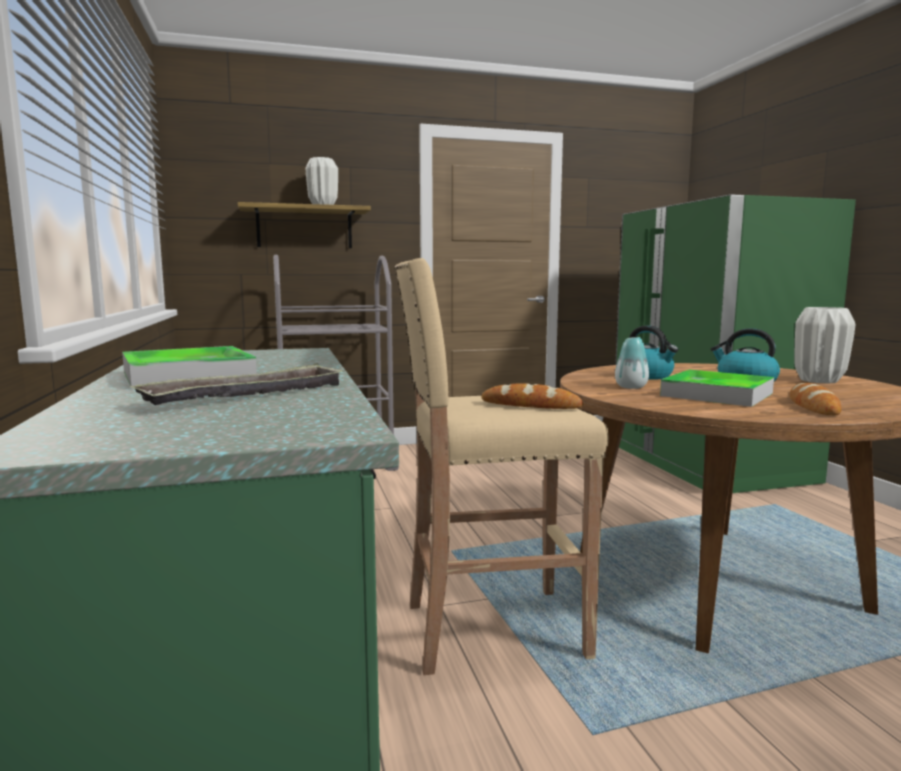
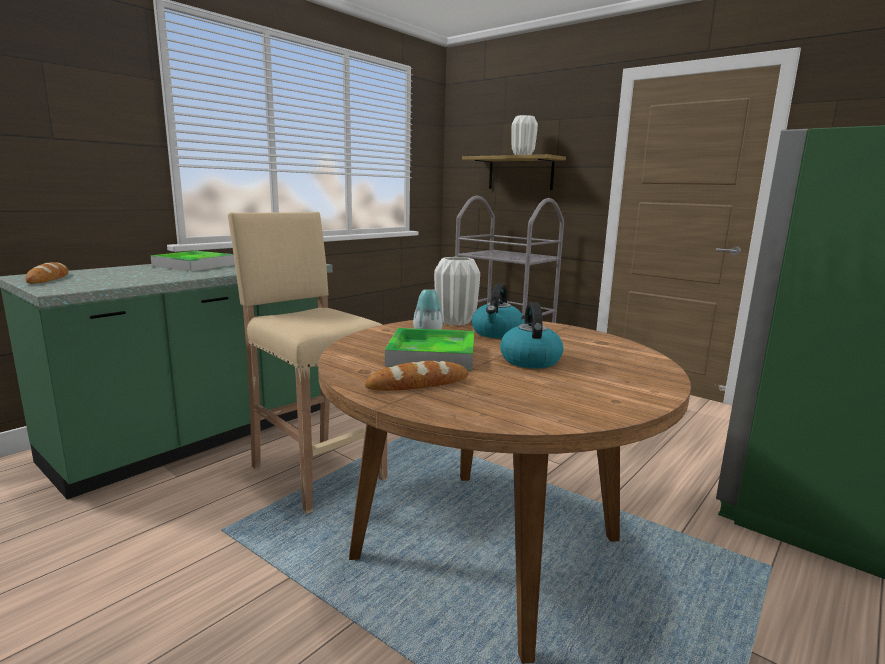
camera: 55 degrees right, 5 degrees up
tray [129,363,344,405] -> none
bread [481,383,583,409] -> bread moved to [25,262,69,284]
white vase [795,307,855,384] -> white vase moved to [434,257,480,325]

